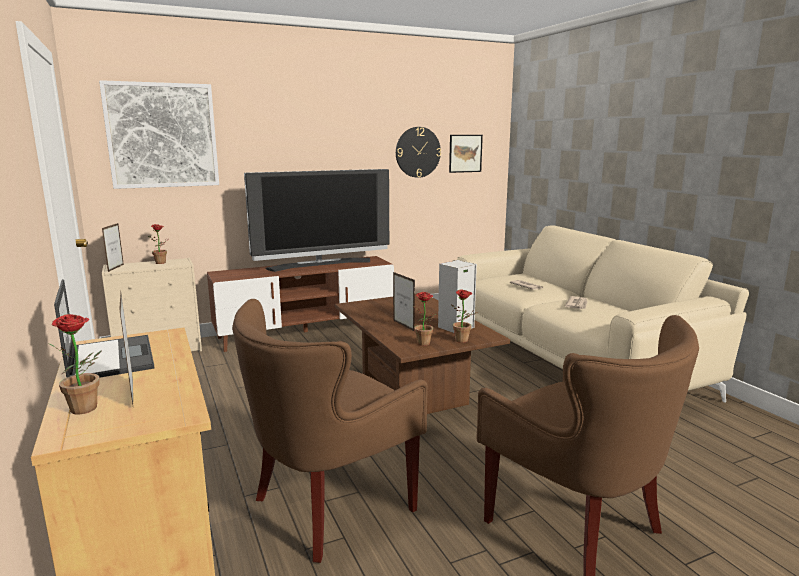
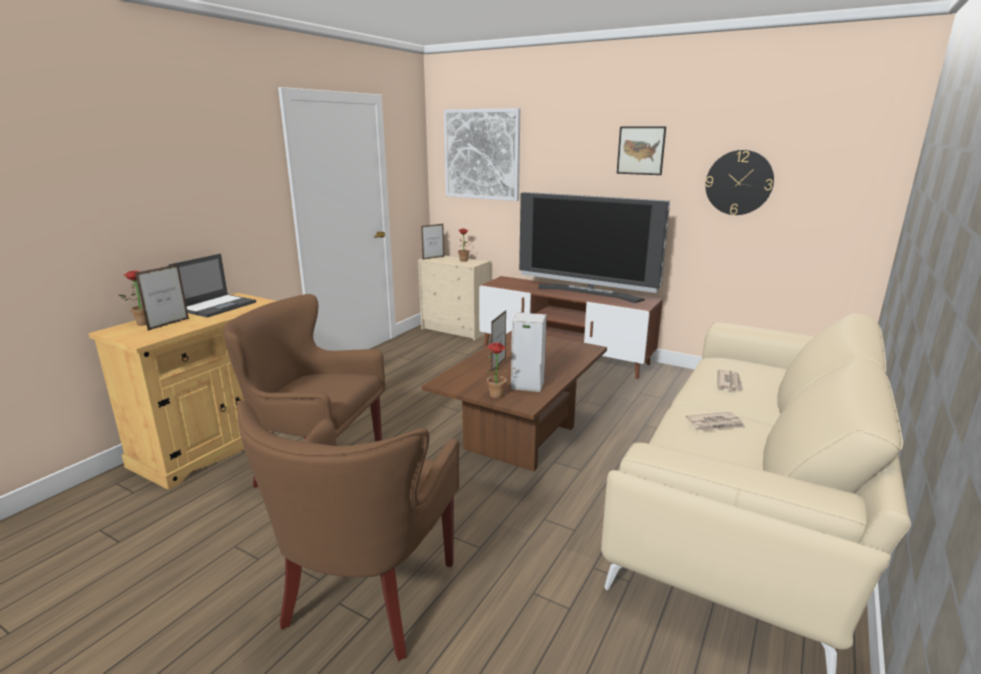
camera: 55 degrees right, 5 degrees up
potted plant [414,292,436,346] -> none
picture [449,135,483,173] -> picture moved to [617,127,666,175]

